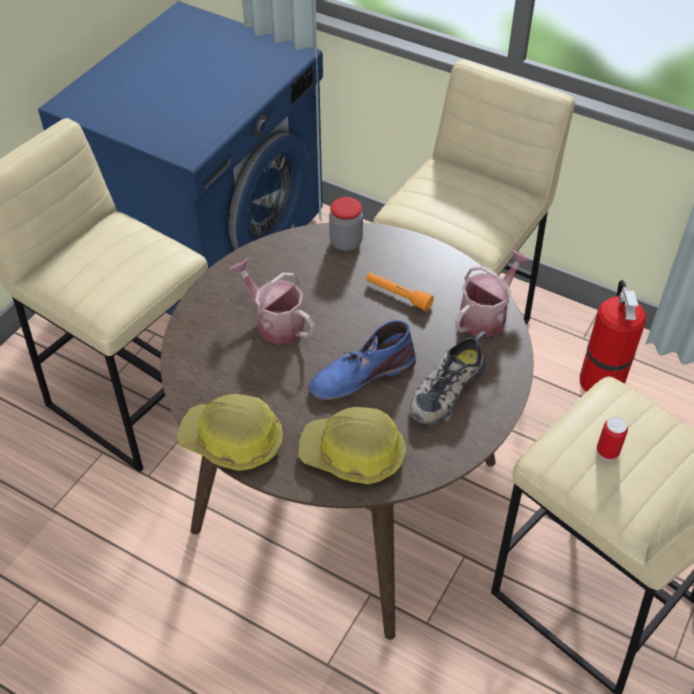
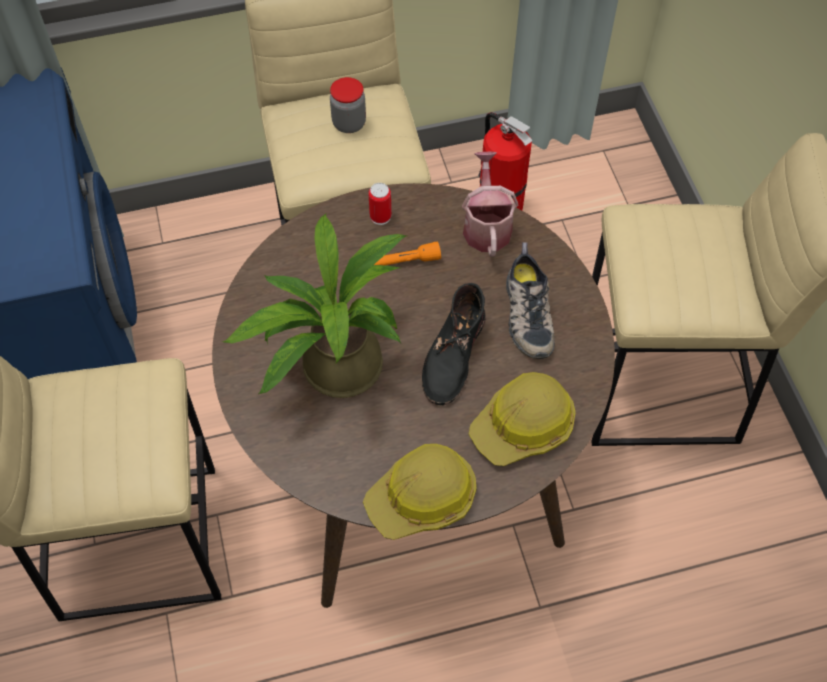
camera: 45 degrees left, 10 degrees up
watering can [229,259,315,345] -> potted plant [222,214,406,398]
blue boot [308,320,416,400] -> black boot [422,283,486,405]
jar [329,197,363,251] -> jar moved to [330,77,366,133]
can [597,417,628,461] -> can moved to [369,183,392,225]

